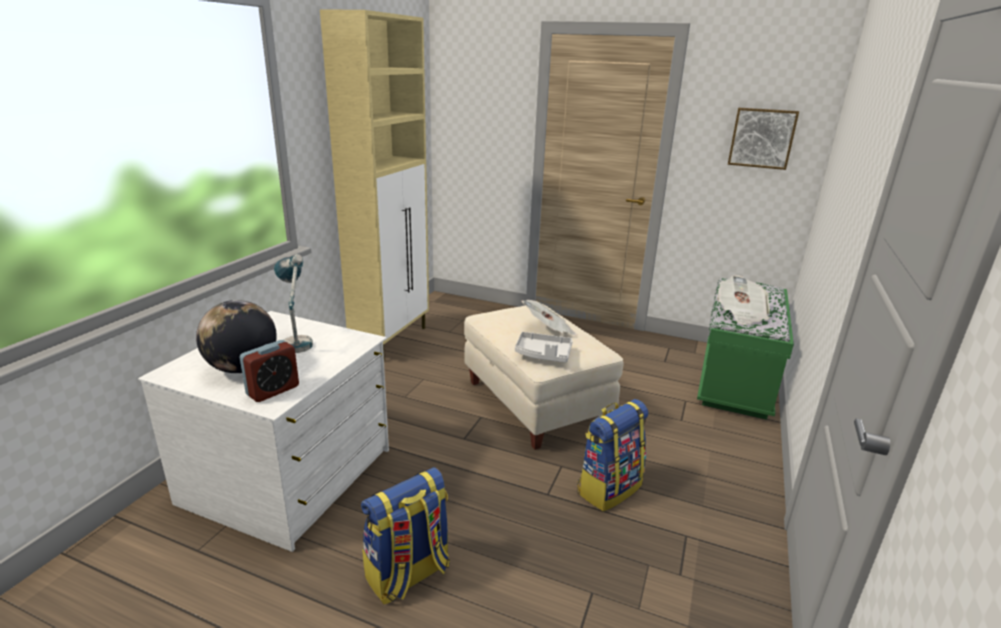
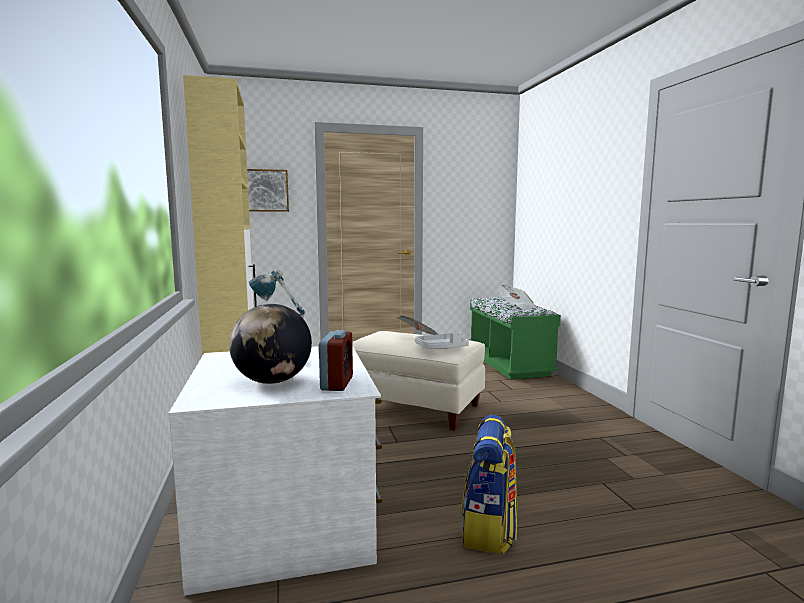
camera: 35 degrees left, 15 degrees down
backpack [577,399,648,512] -> none
picture [728,108,799,170] -> picture moved to [247,169,289,212]

